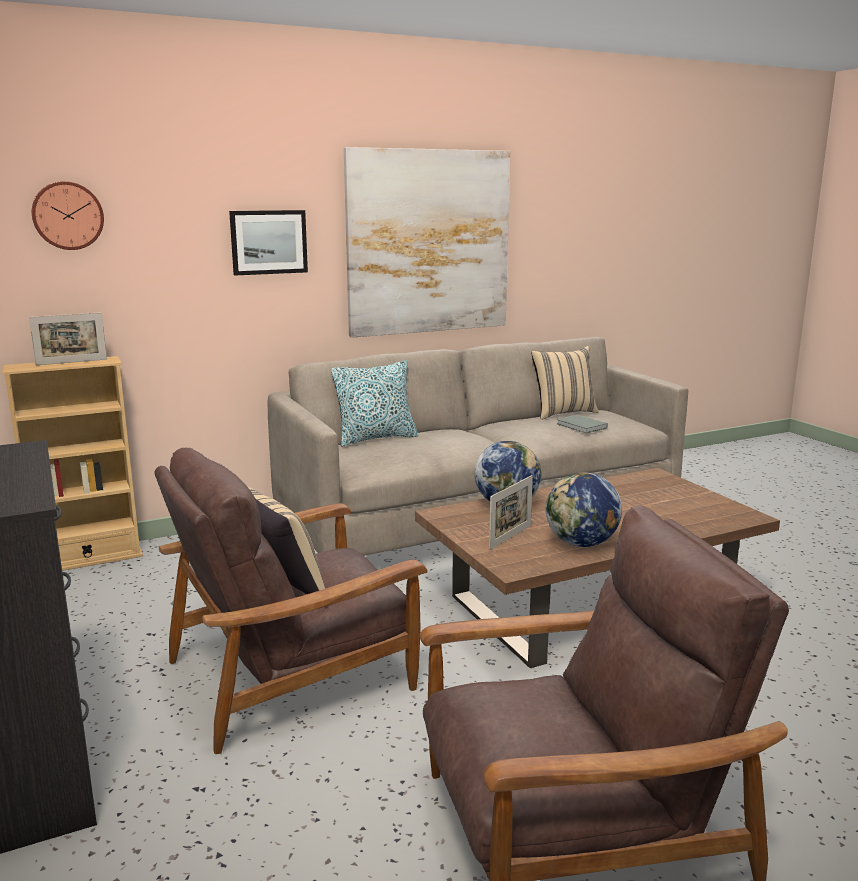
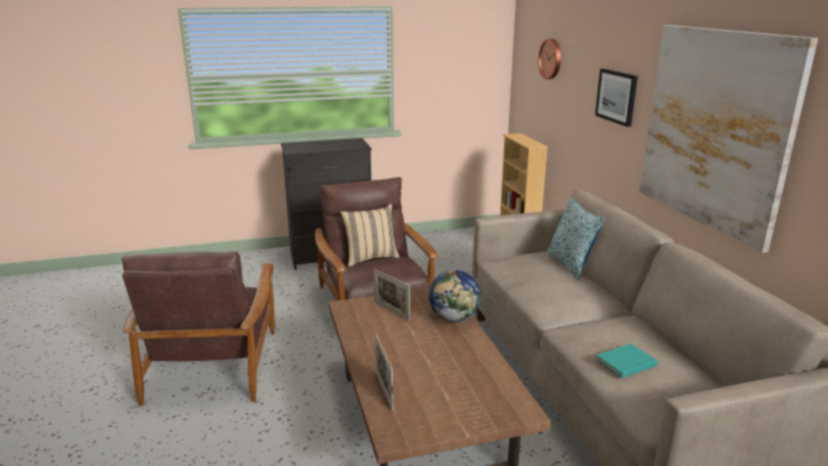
camera: 100 degrees right, 5 degrees up
picture frame [29,312,107,365] -> picture frame moved to [375,333,393,411]
beige pillow [531,346,599,420] -> none
globe [546,472,622,547] -> none
grey book [557,415,608,433] -> turquoise book [596,344,658,378]

